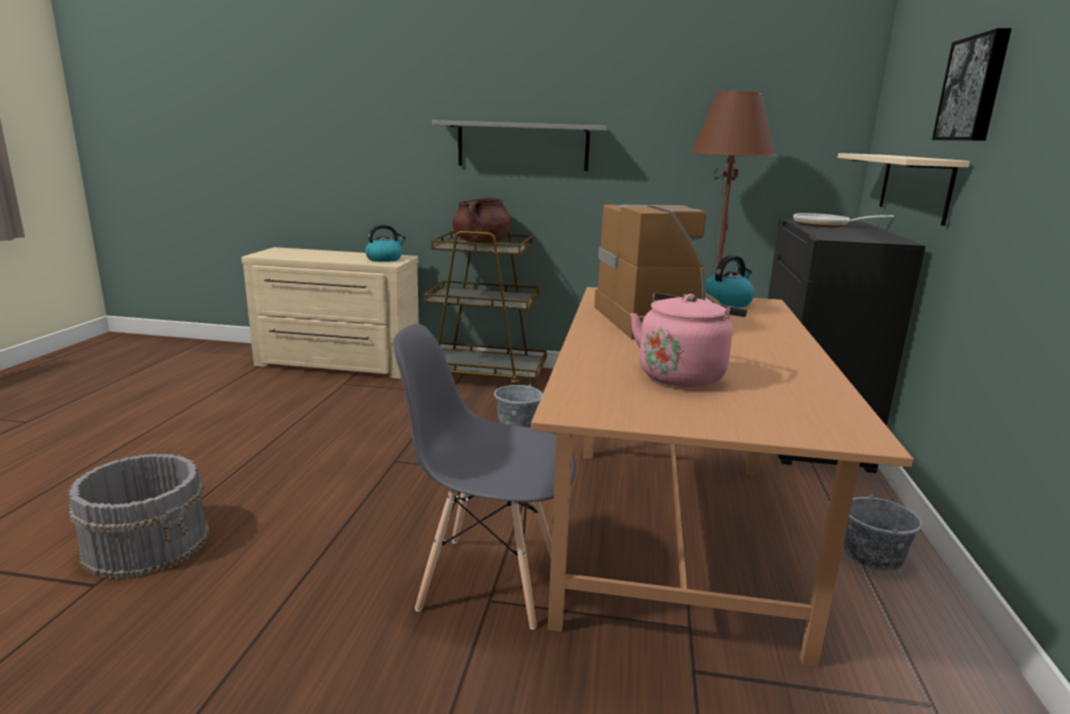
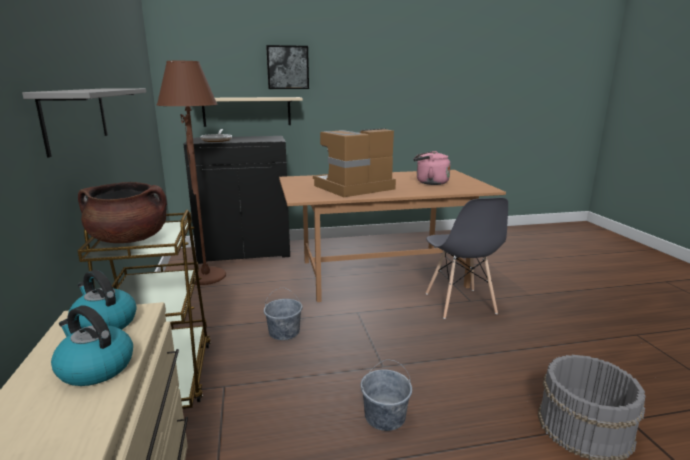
camera: 110 degrees left, 0 degrees up
kettle [706,255,755,308] -> kettle moved to [51,305,133,386]
grey bucket [844,479,922,571] -> grey bucket moved to [360,359,412,431]

